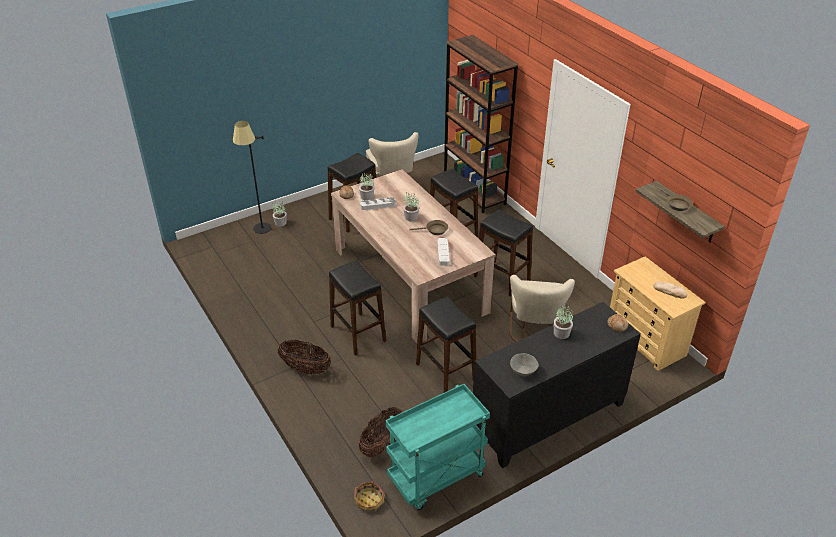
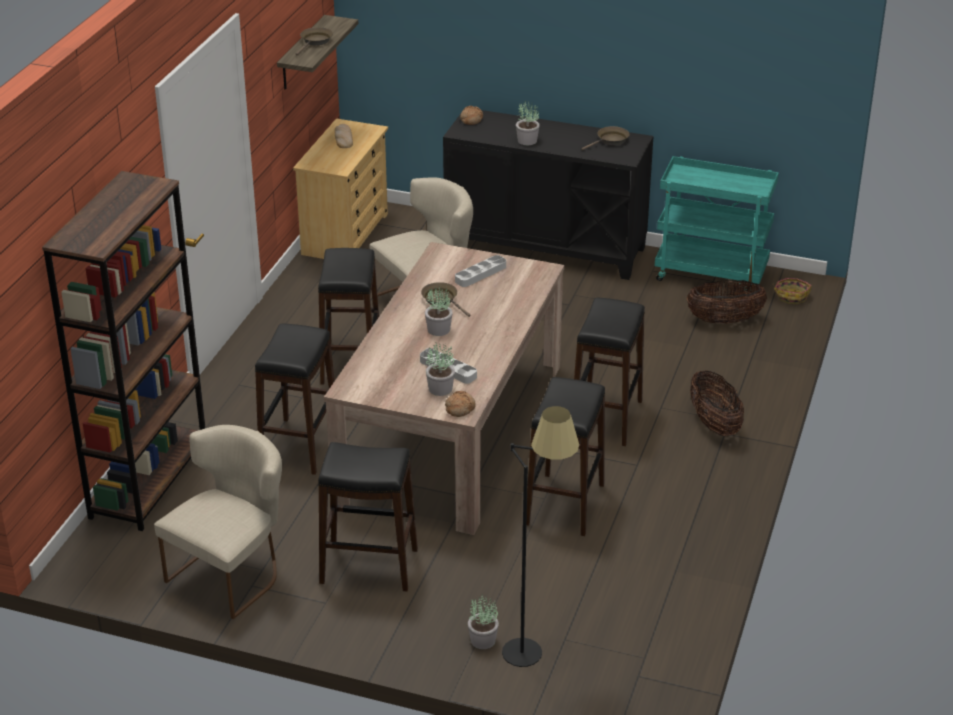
camera: 130 degrees left, 5 degrees down
black stool [416,297,476,393] -> black stool moved to [527,377,605,536]
grey bowl [510,353,539,376] -> brown frying pan [581,126,630,150]

